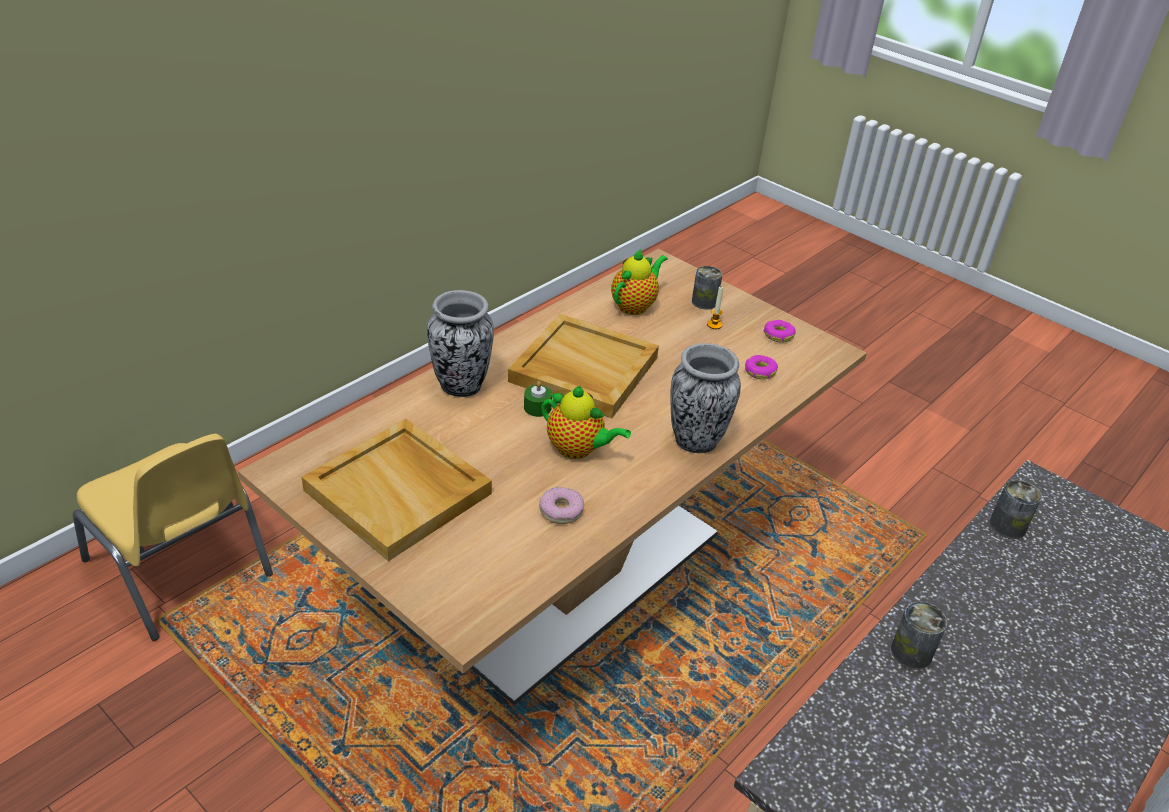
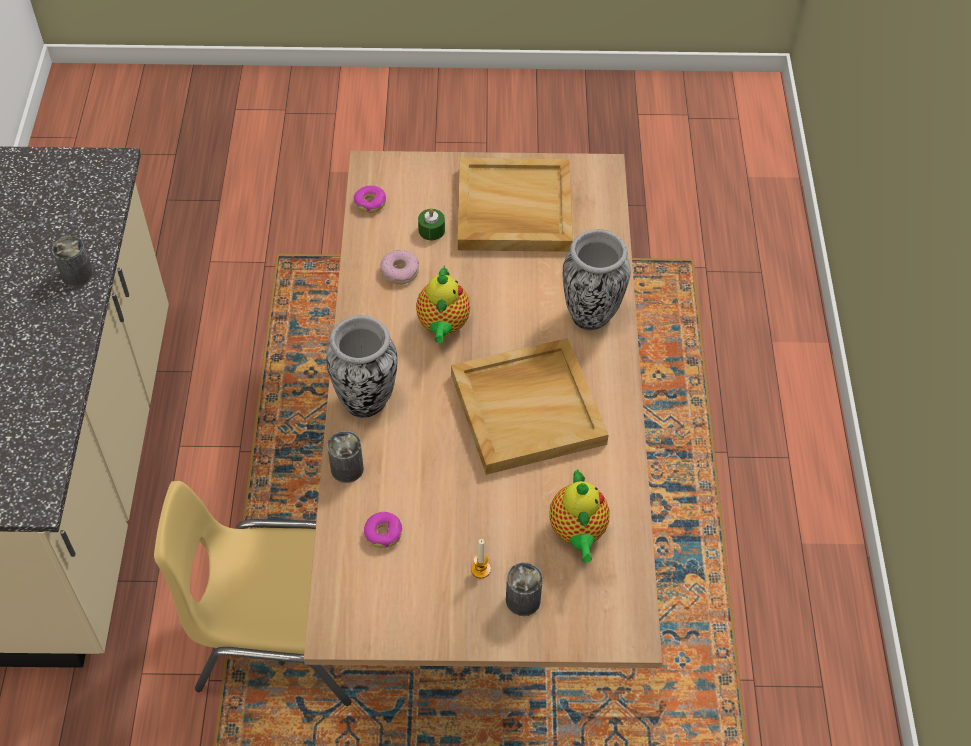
camera: 140 degrees right, 15 degrees up
yellow chair [73,434,273,641] -> yellow chair moved to [154,481,351,706]
green candle [524,381,552,417] -> green candle moved to [418,208,445,240]
teapot [541,386,631,459] -> teapot turned 75 degrees counterclockwise [416,266,470,343]
donut [764,320,796,343] -> donut moved to [354,185,386,213]
can [990,480,1042,539] -> can moved to [327,431,364,483]

